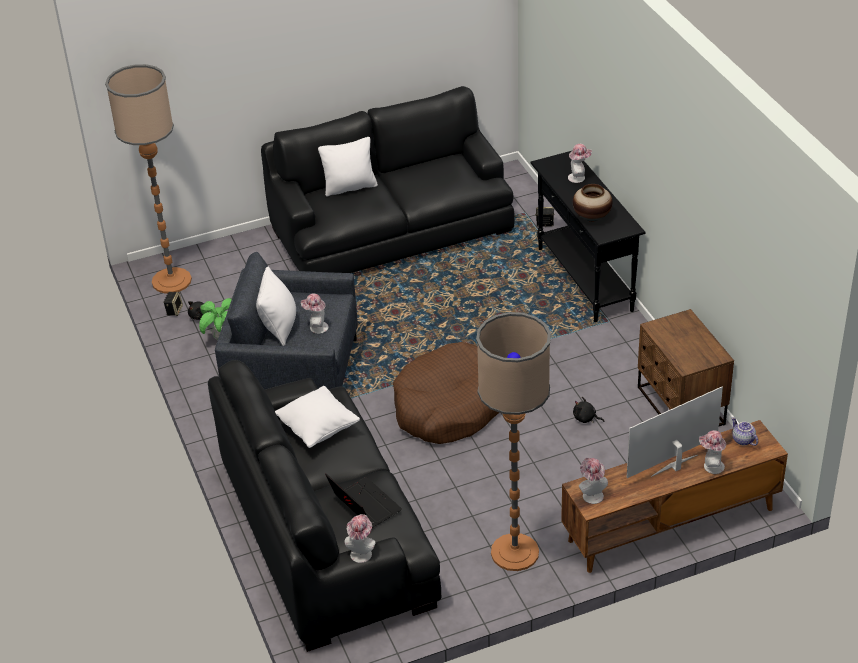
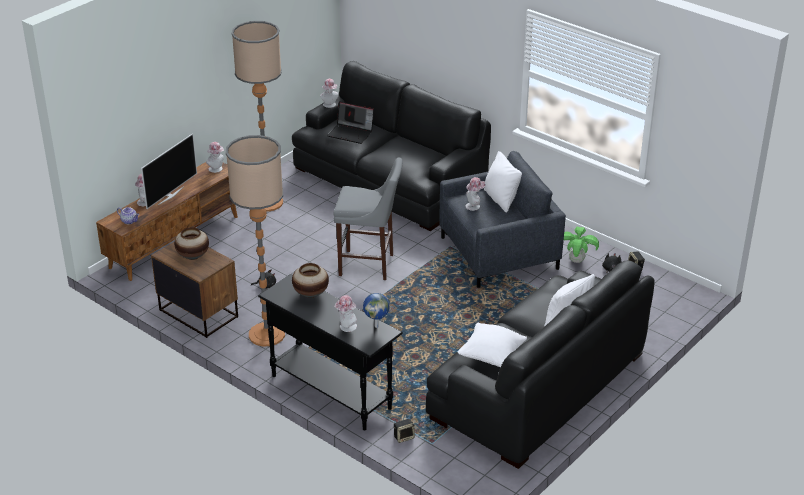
camera: 150 degrees right, 5 degrees down
floor lamp [105,64,192,294] -> floor lamp moved to [226,135,285,346]
white pillow [275,386,360,448] -> white pillow moved to [458,323,527,367]
brown dog bed [393,342,499,444] -> grey stool [333,158,403,280]
none -> vase [174,227,209,260]
none -> globe [363,293,390,328]

